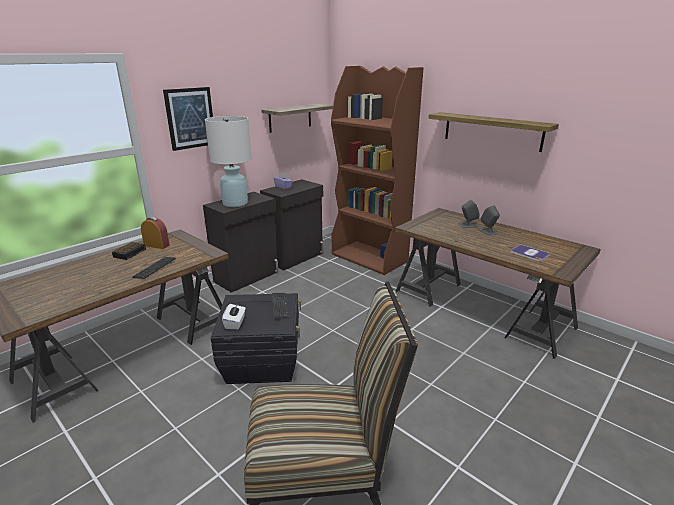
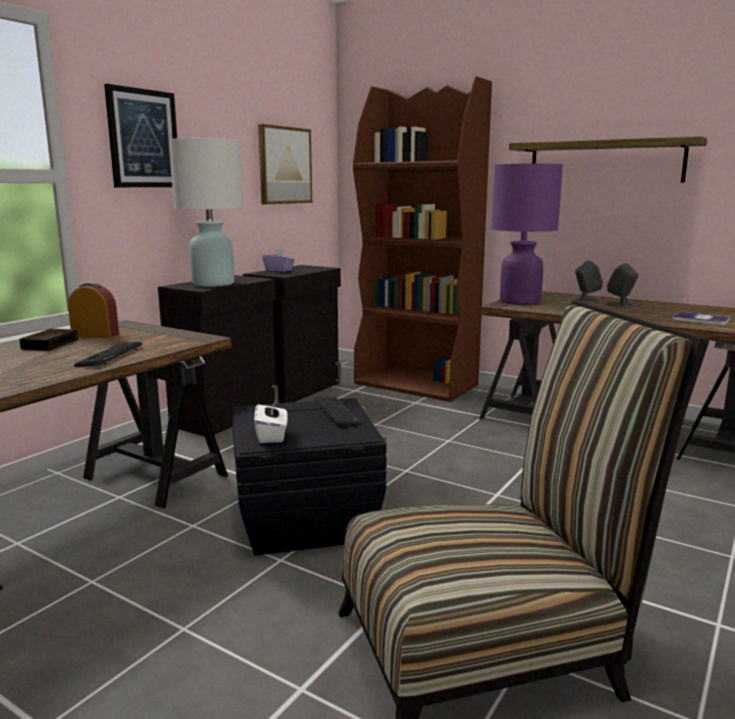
camera: 10 degrees left, 10 degrees down
shelf [261,104,333,133] -> picture [258,124,312,204]
none -> purple table lamp [492,163,563,305]

